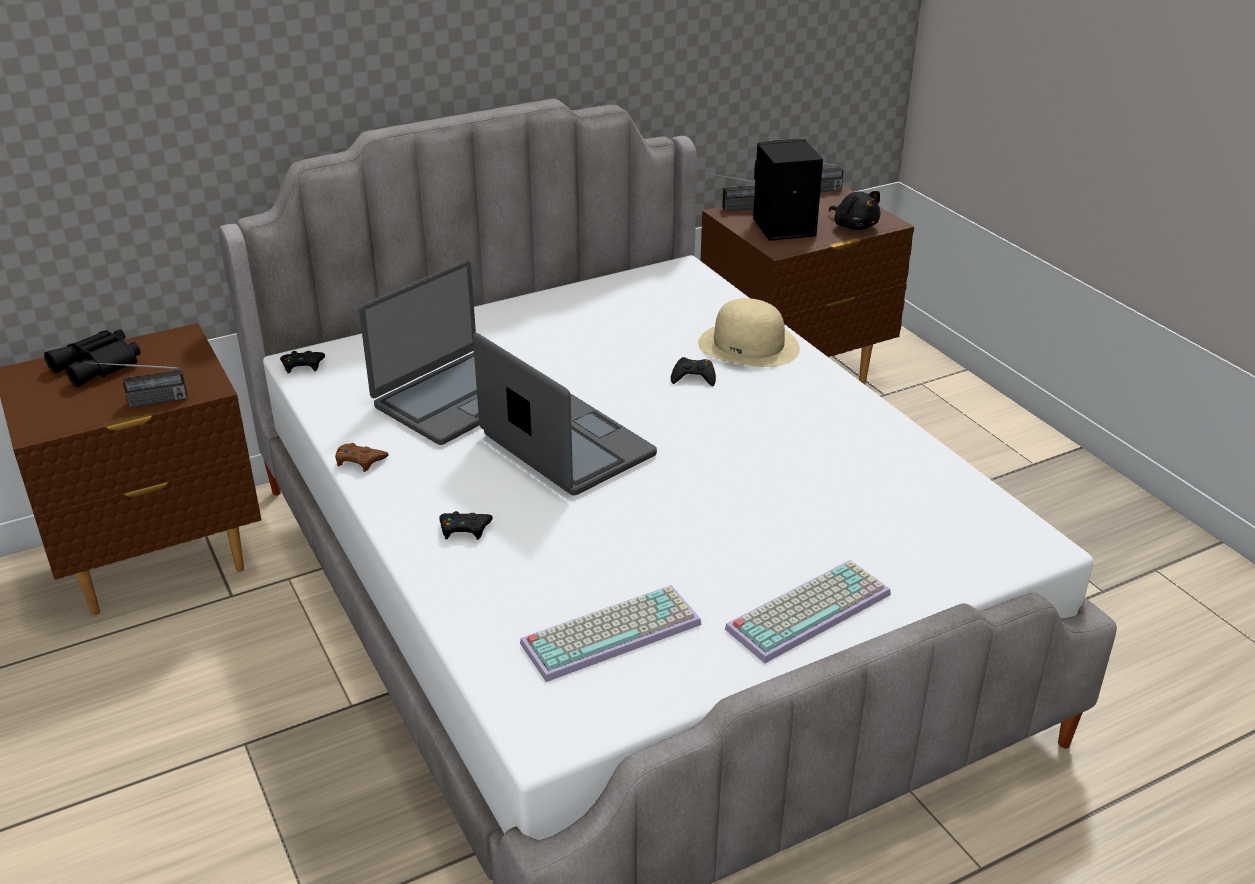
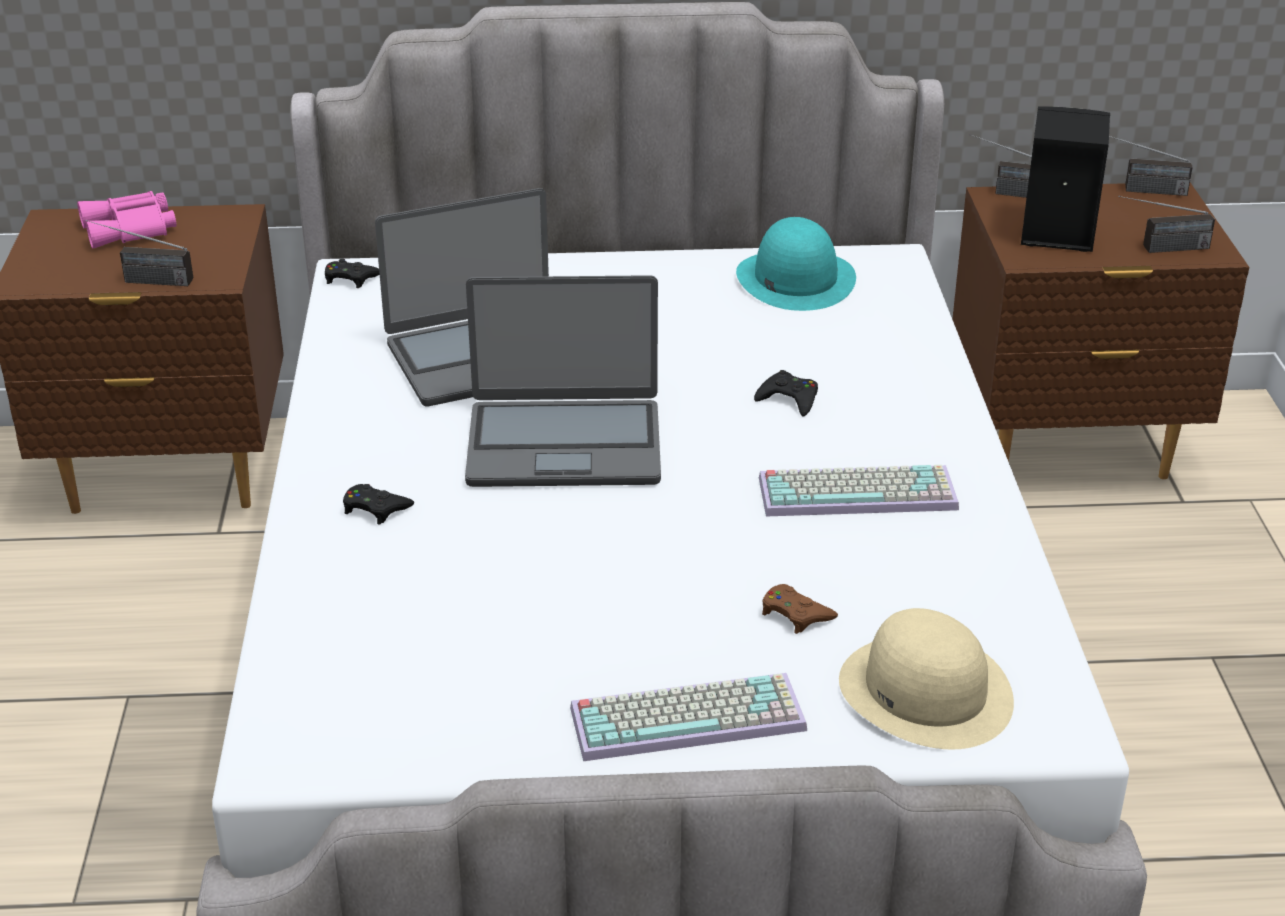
camera: 25 degrees right, 0 degrees up
black binoculars [44,329,141,387] -> pink binoculars [77,191,177,249]
brown game controller [335,443,389,472] -> brown game controller moved to [762,584,838,634]
laptop [473,333,657,495] -> laptop turned 105 degrees clockwise [465,275,661,487]
keyboard [520,585,702,682] -> keyboard moved to [759,465,959,517]
beige hat [698,298,800,367] -> beige hat moved to [839,608,1014,750]
black plush toy [829,191,881,230] -> radio [1118,196,1215,253]
none -> turquoise hat [736,217,856,311]

